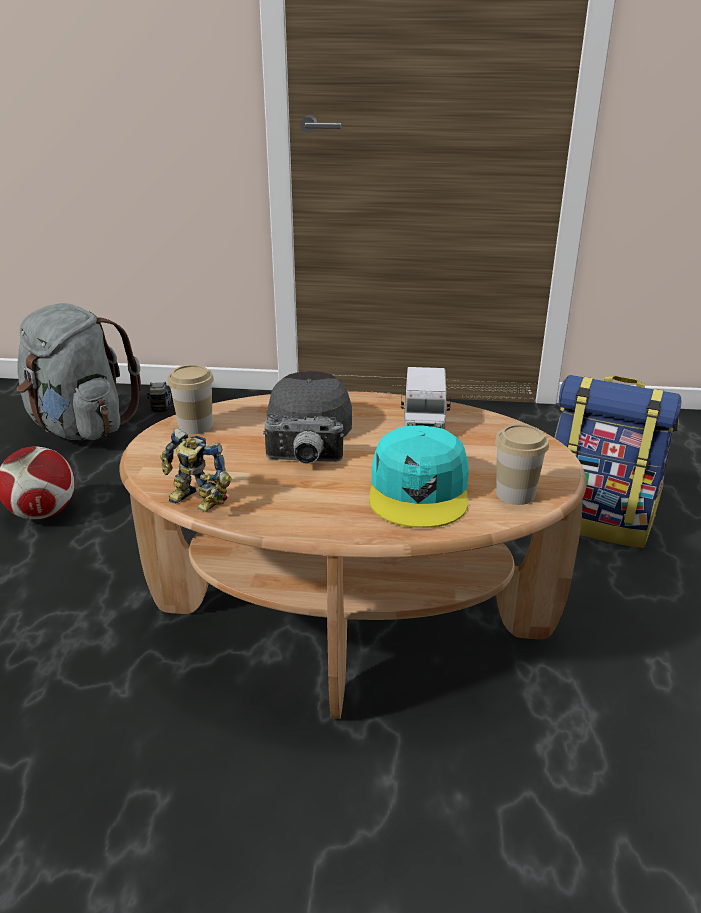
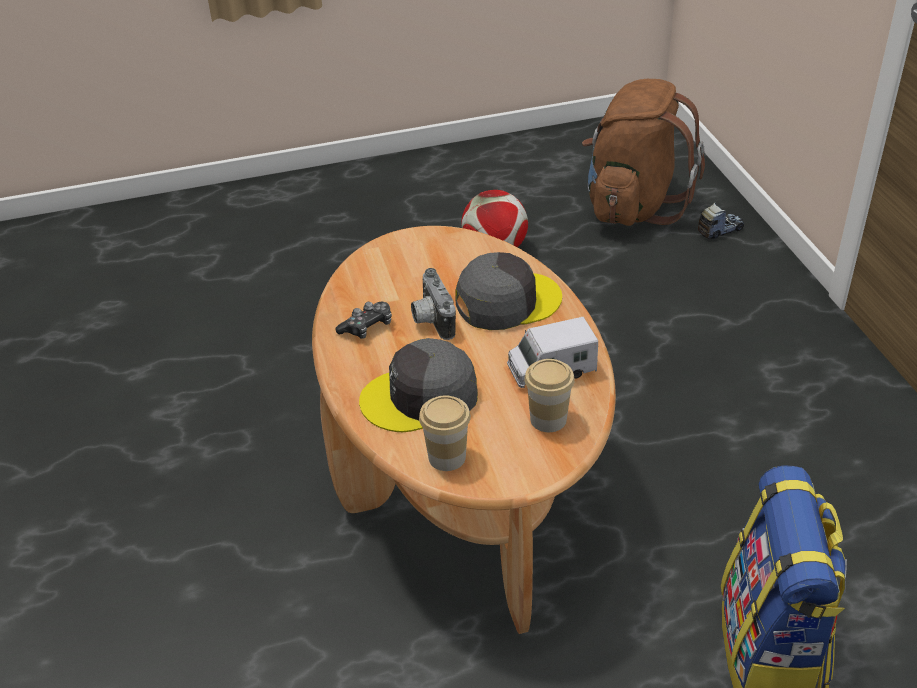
camera: 70 degrees right, 10 degrees up
grey backpack [17,303,141,440] -> brown backpack [582,79,705,226]
toy robot [160,428,232,512] -> none
cup [167,365,214,434] -> cup moved to [524,359,575,432]
turquoise cap [369,425,469,528] -> grey cap [359,338,478,432]
none -> game controller [335,302,392,339]

